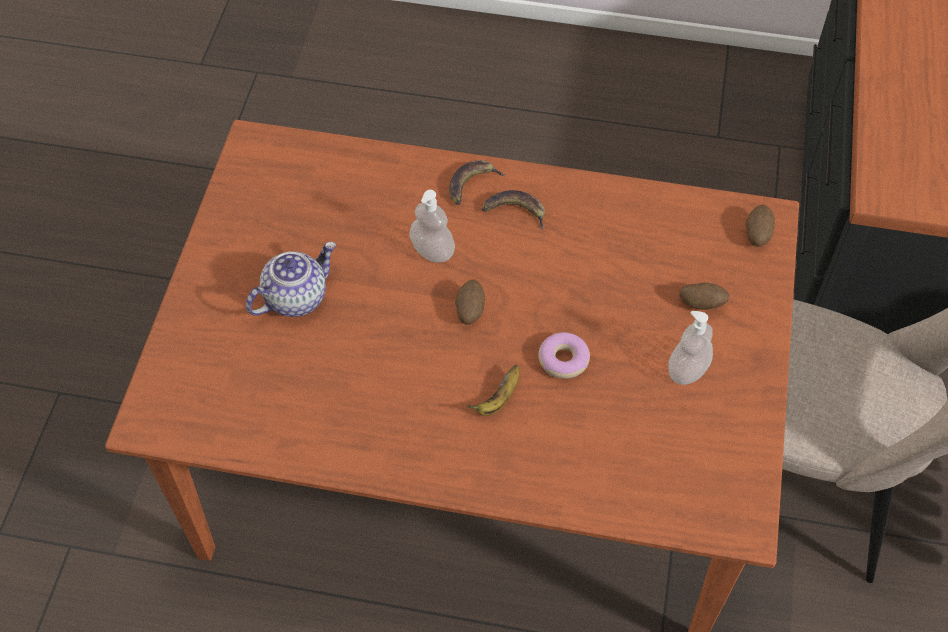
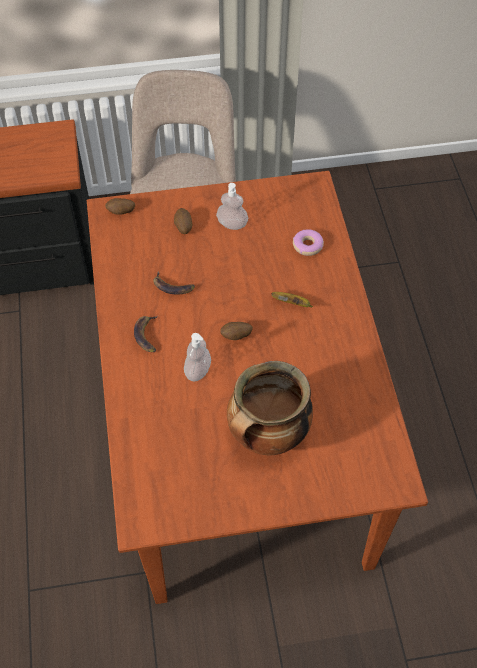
camera: 110 degrees left, 0 degrees up
teapot [245,242,336,317] -> cooking pot [227,361,313,455]
banana [449,160,506,205] -> banana moved to [153,271,195,295]
donut [538,332,590,379] -> donut moved to [293,229,324,256]

